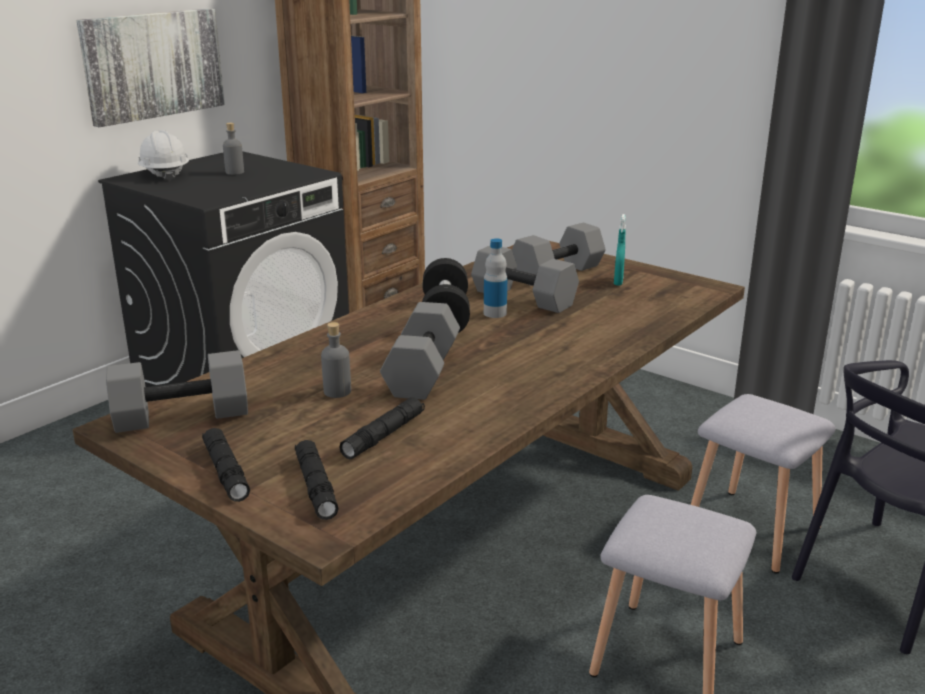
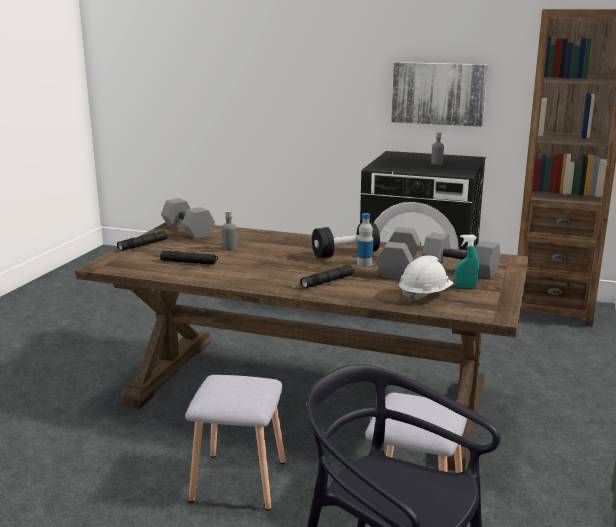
camera: 70 degrees right, 5 degrees down
white hard hat [138,130,189,181] -> white hard hat moved to [399,256,454,303]
black flashlight [295,440,339,520] -> black flashlight moved to [300,265,355,288]
grey dumbbell [380,302,460,400] -> none

